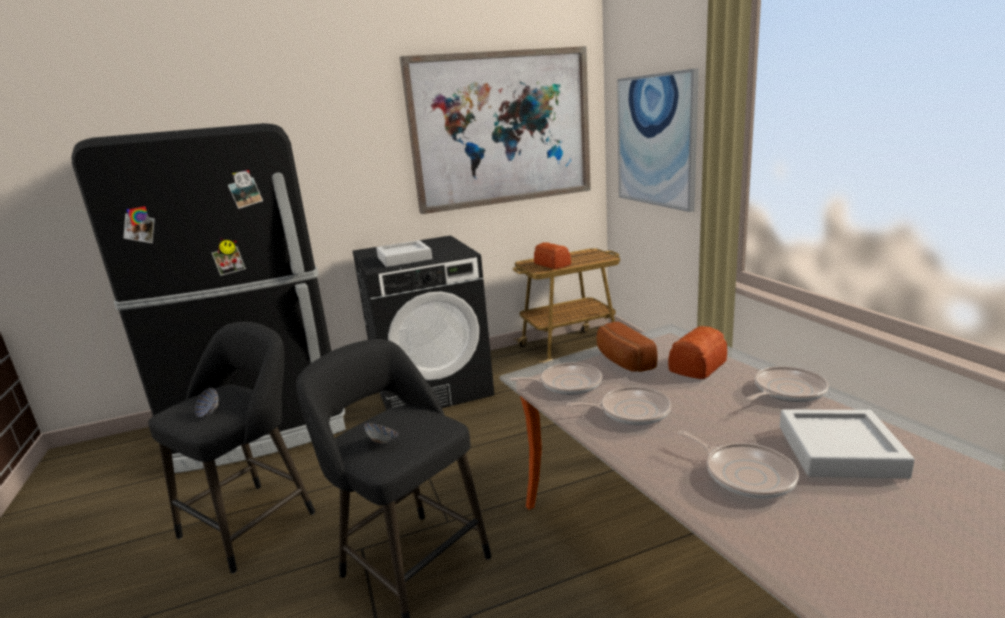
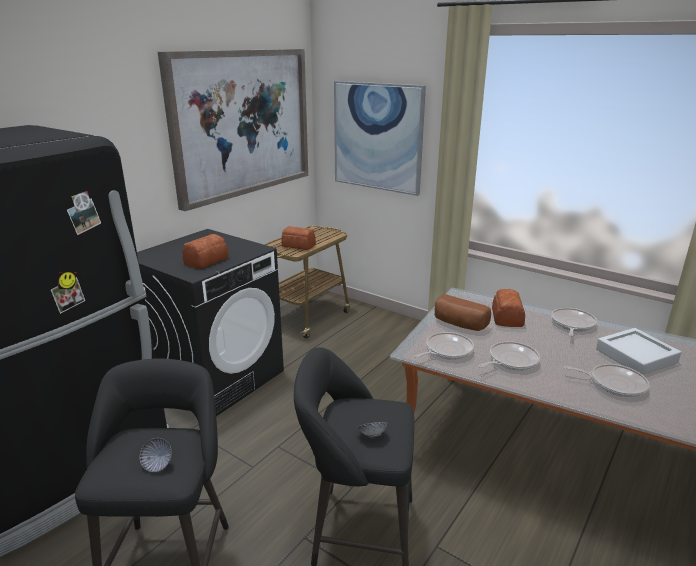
camera: 35 degrees left, 5 degrees up
grey tray [376,240,432,267] -> bread [182,234,228,269]

